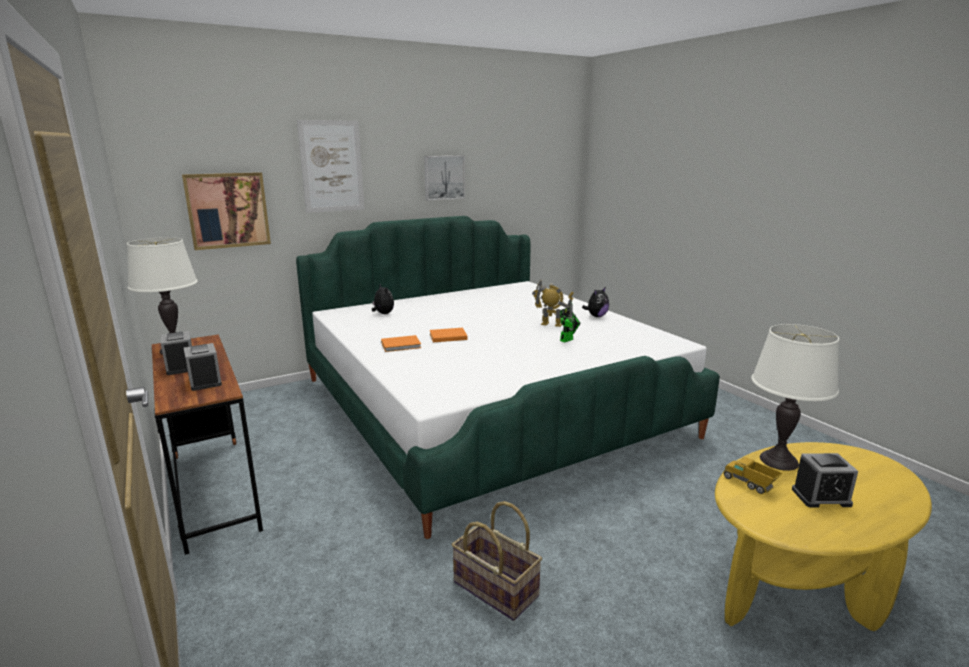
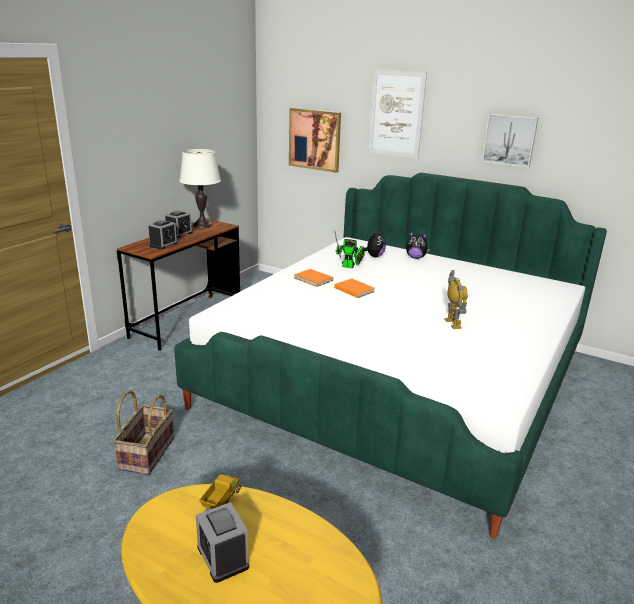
camera: 60 degrees right, 5 degrees up
toy robot [560,302,581,343] -> toy robot moved to [335,232,364,269]
plush toy [582,287,609,317] -> plush toy moved to [406,231,430,259]
white table lamp [751,324,839,471] -> none

